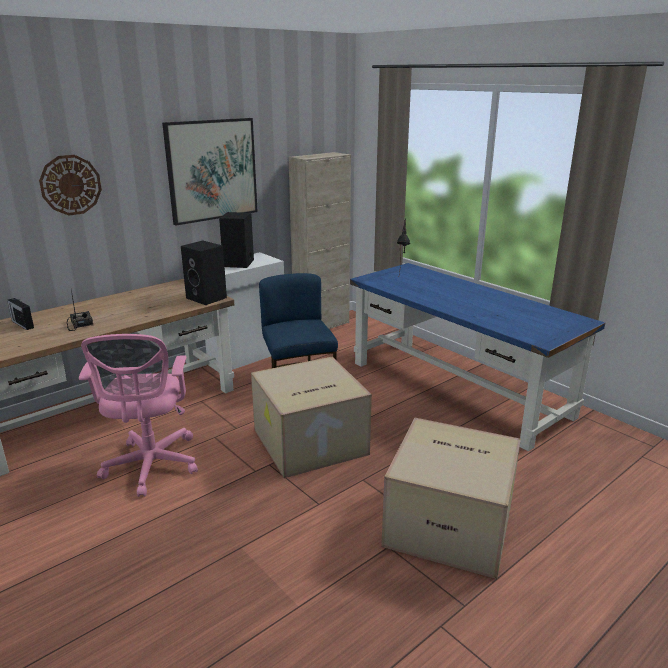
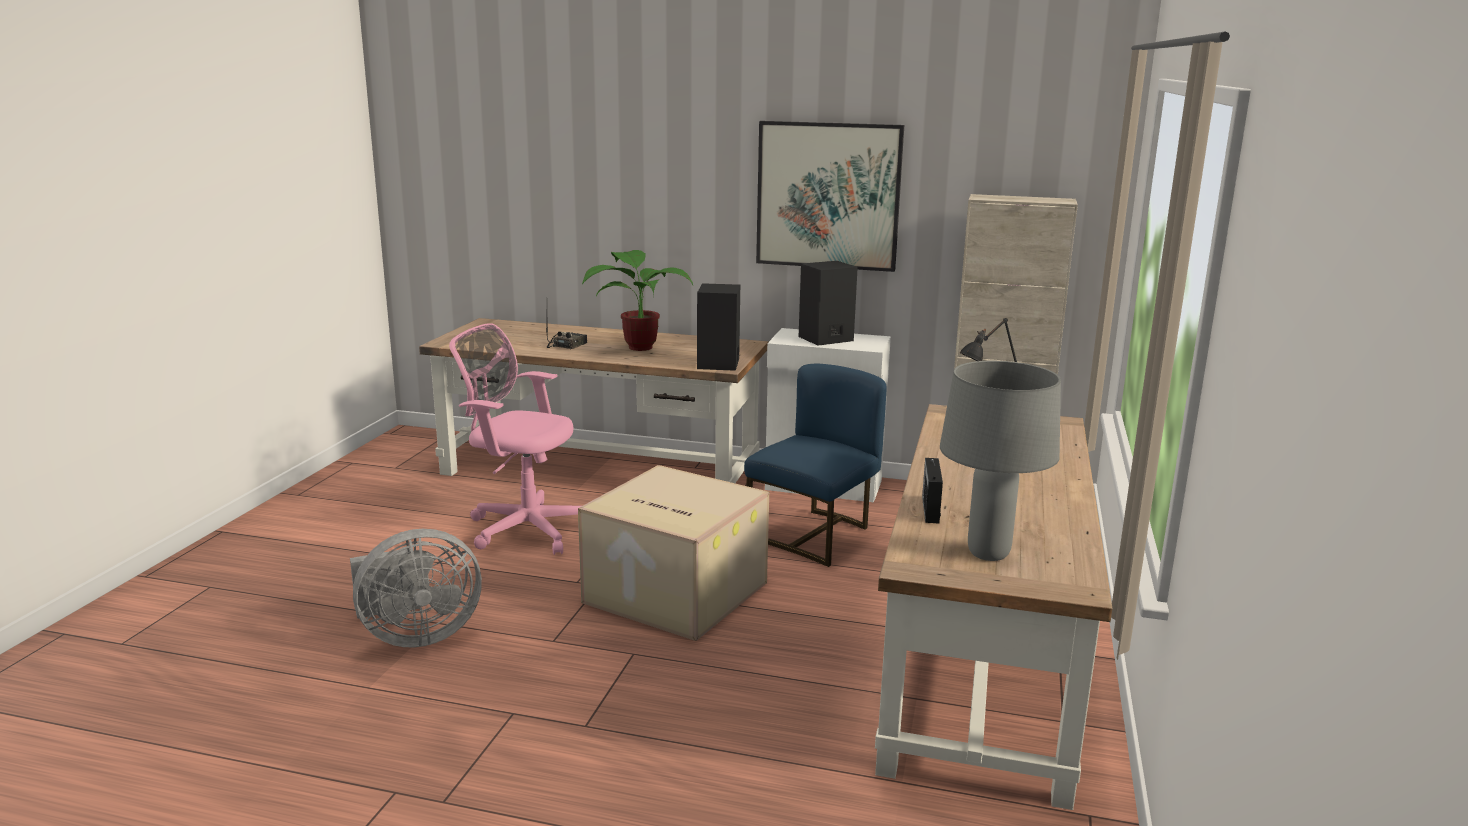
camera: 55 degrees right, 5 degrees down
radio [7,298,34,330] -> radio moved to [922,458,943,523]
wall clock [39,155,102,216] -> none
pink office chair [79,334,198,497] -> pink office chair turned 60 degrees clockwise [449,323,581,555]
blue desk [350,263,605,451] -> brown desk [875,404,1113,810]
cardboard box [381,418,521,579] -> none
none -> grey fan [350,529,482,647]
none -> potted plant [582,250,693,351]
none -> grey table lamp [940,361,1061,561]

